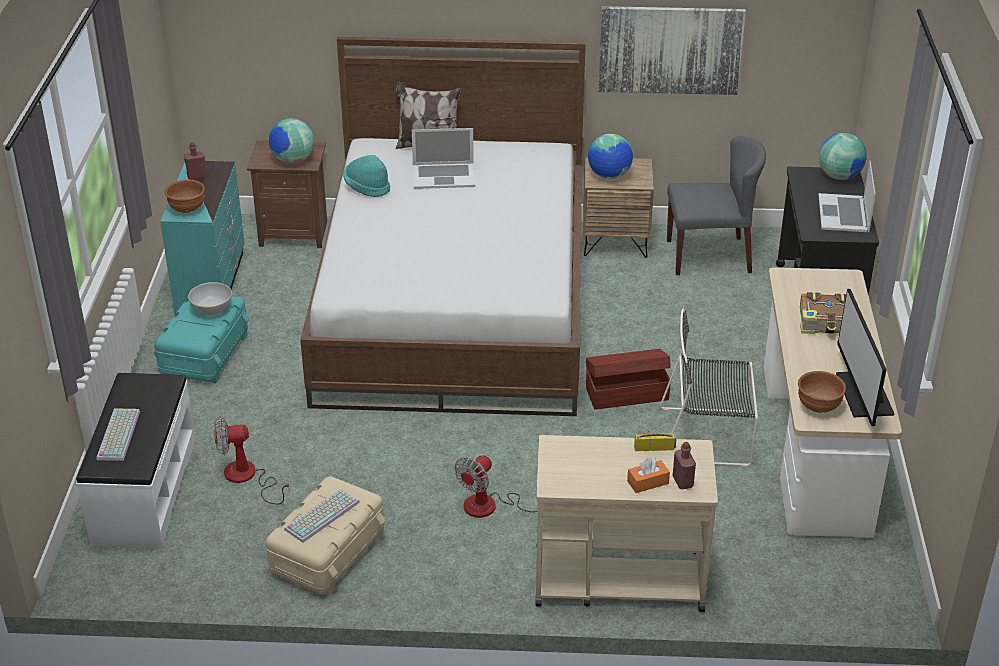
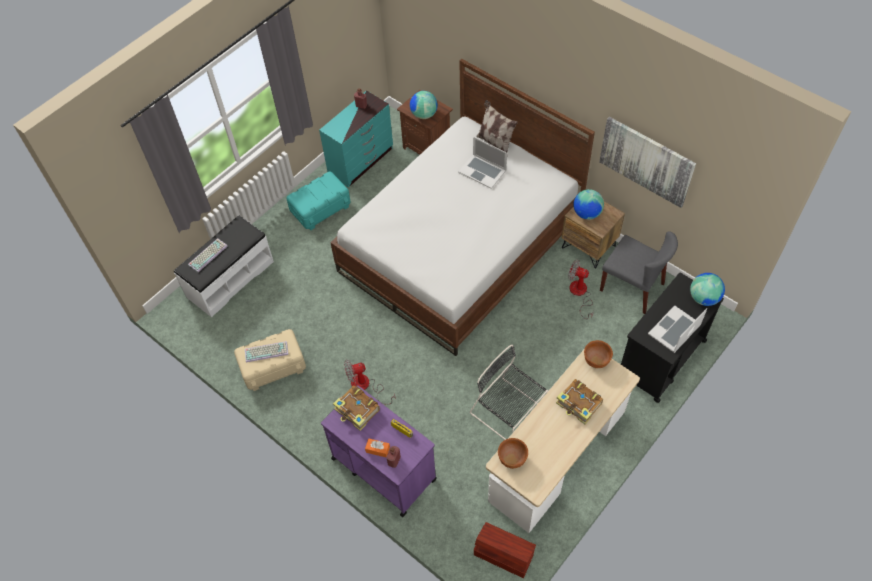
camera: 40 degrees right, 20 degrees up
brown bowl [165,180,205,213] -> brown bowl moved to [584,340,613,368]
white bowl [188,282,232,316] -> none
fan [214,416,289,505] -> fan moved to [568,260,594,319]
turquoise hat [343,155,390,197] -> none
beige cart [535,435,718,612] -> purple cart [321,385,436,517]
brown storage box [586,349,671,410] -> brown storage box moved to [474,522,536,578]
monitor [836,289,894,426] -> none
none -> book [333,385,380,431]

